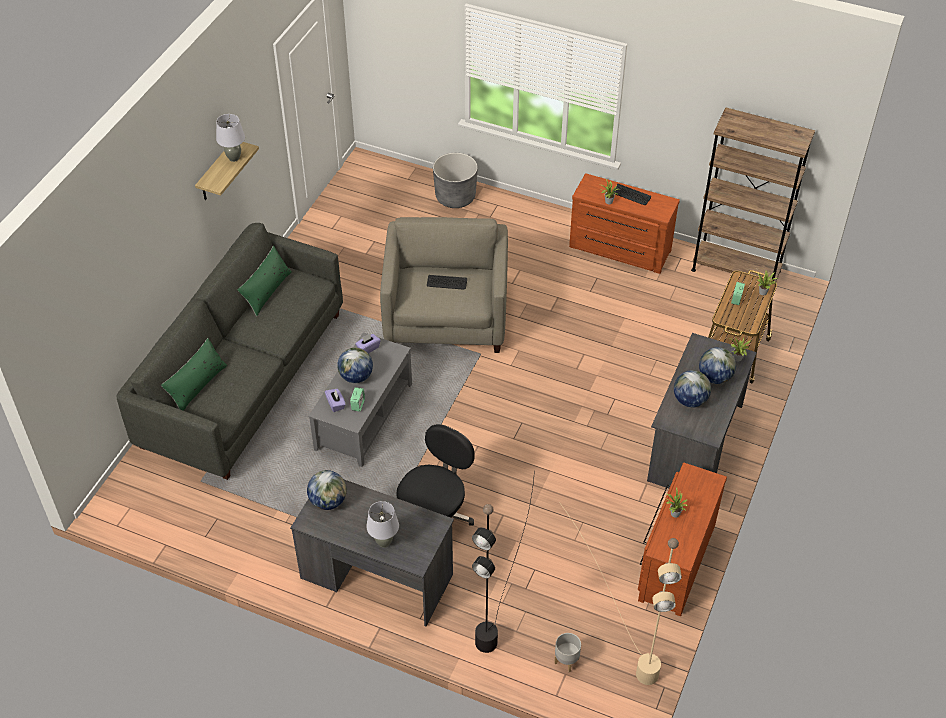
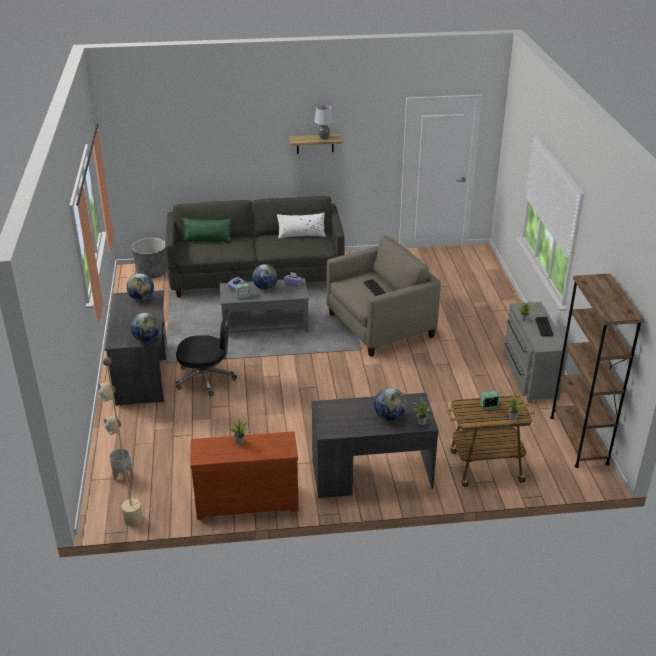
camera: 60 degrees right, 15 degrees down
green pillow [237,246,292,316] -> white pillow [277,213,326,239]
grey table lamp [366,501,399,548] -> none
grey planter [433,153,478,208] -> grey planter moved to [132,238,167,278]
black floor lamp [472,470,535,653] -> none
brown dresser [569,173,680,274] -> grey dresser [504,302,569,402]
globe [674,370,711,408] -> globe moved to [130,313,160,342]

